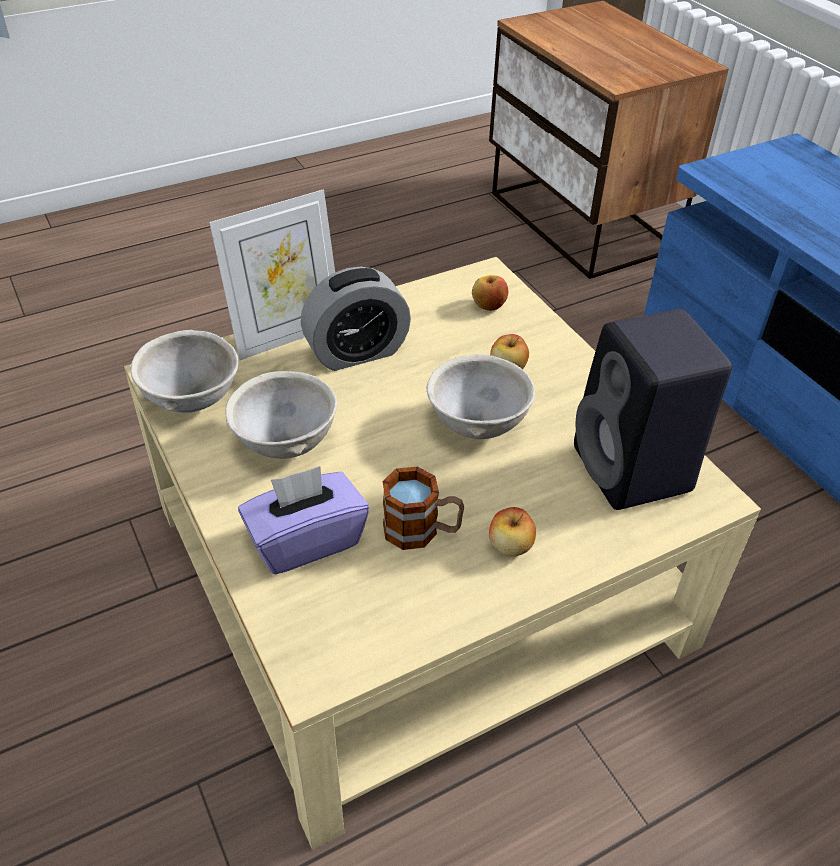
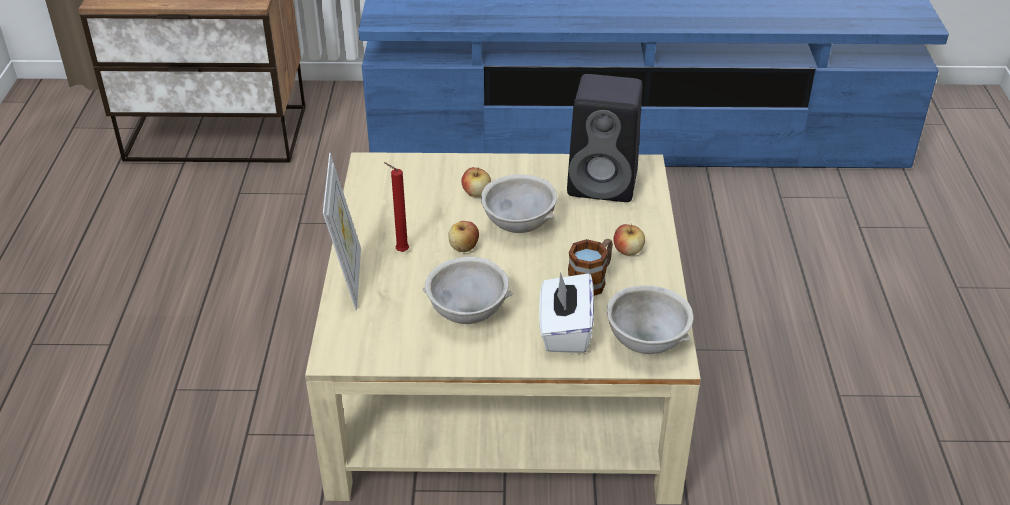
camera: 60 degrees left, 5 degrees down
grey bowl [131,330,238,413] -> grey bowl moved to [607,285,694,354]
purple tissue box [238,466,369,574] -> white tissue box [539,272,594,353]
alarm clock [301,267,411,371] -> red candle [384,162,409,252]
apple [472,275,508,311] -> apple moved to [448,221,479,252]

